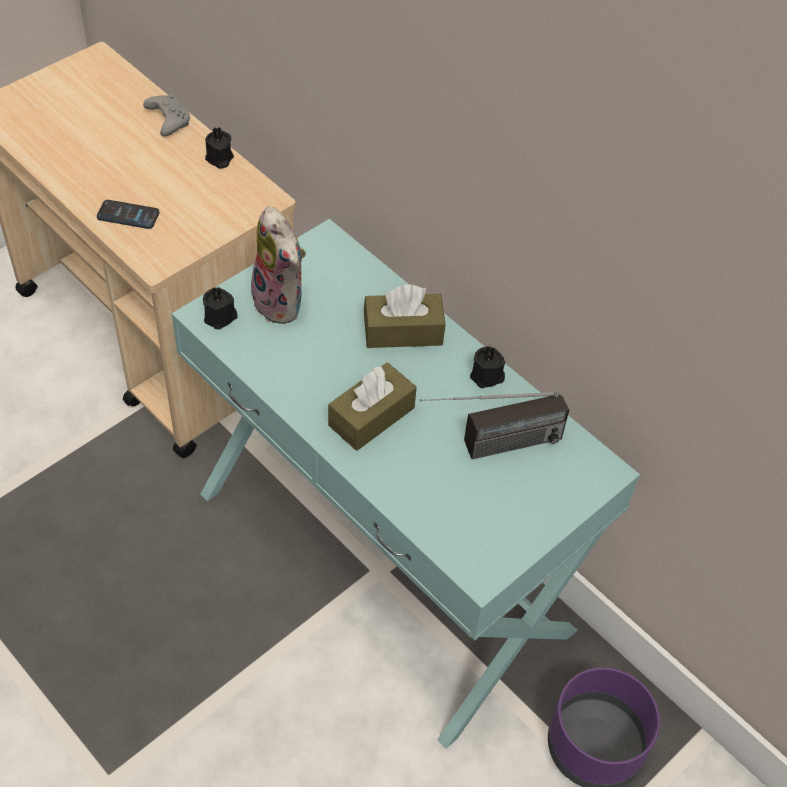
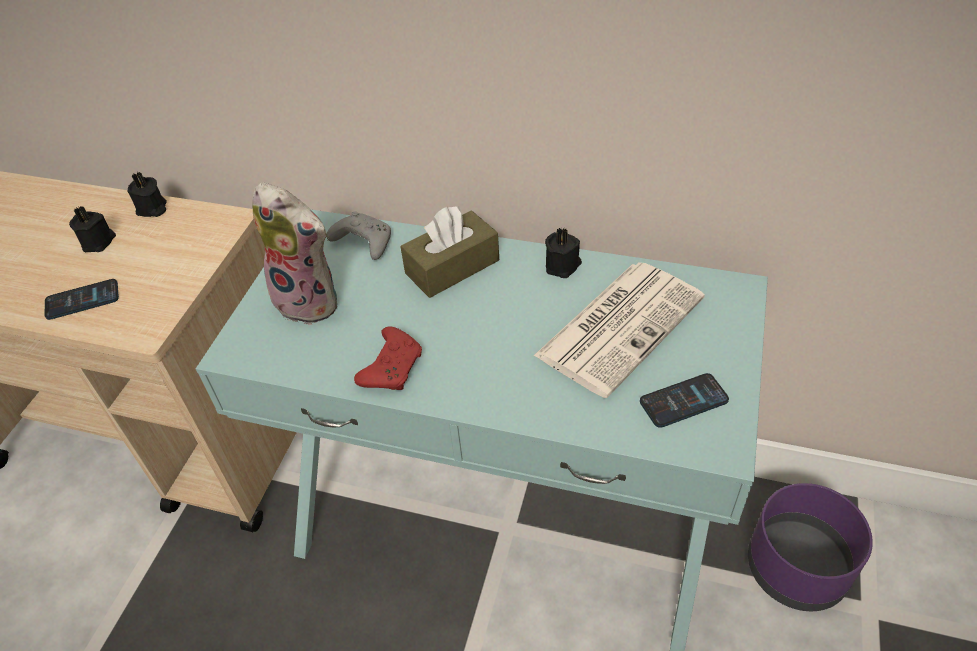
camera: 25 degrees left, 5 degrees down
grey game controller [143,94,190,136] -> grey game controller moved to [327,211,391,260]
black candle [203,287,238,329] -> black candle moved to [69,206,116,253]
brown tissue box [328,362,417,451] -> none
radio [420,392,569,459] -> newspaper [534,262,705,398]
none -> red game controller [354,326,422,390]
none -> phone [640,373,729,428]

